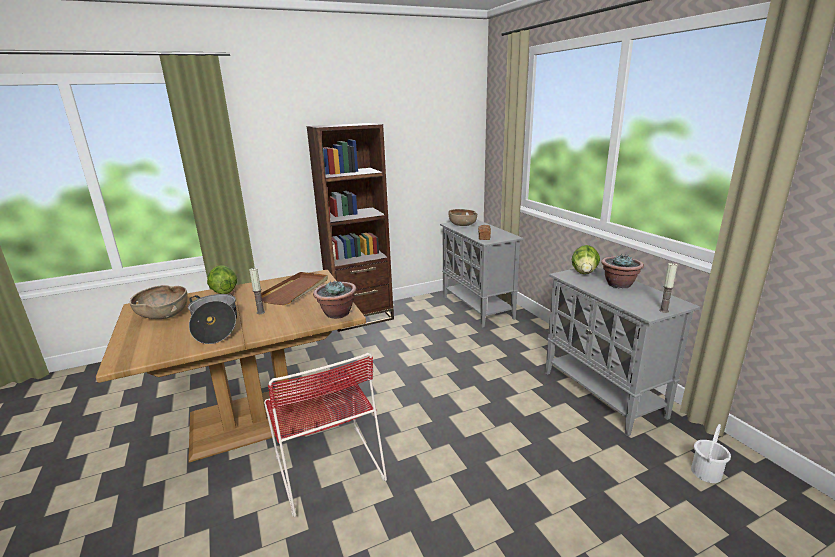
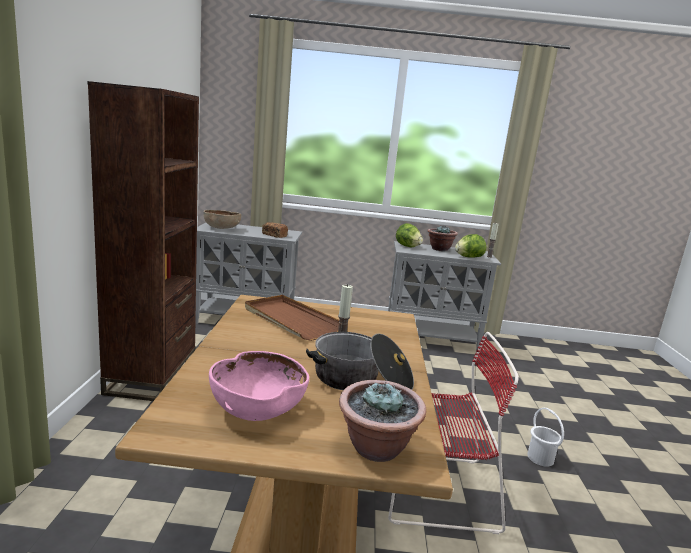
camera: 65 degrees left, 5 degrees down
brown bowl [130,285,188,319] -> pink bowl [209,351,309,421]
lettuce [207,266,237,294] -> lettuce moved to [455,234,486,258]
potted plant [313,280,357,319] -> potted plant moved to [339,380,426,462]
white bucket [691,424,731,483] -> white bucket moved to [527,408,564,467]

